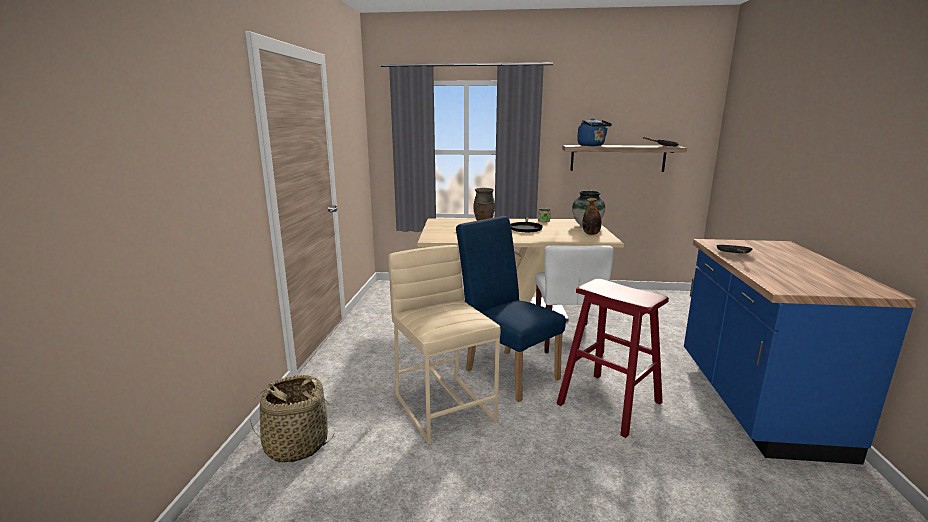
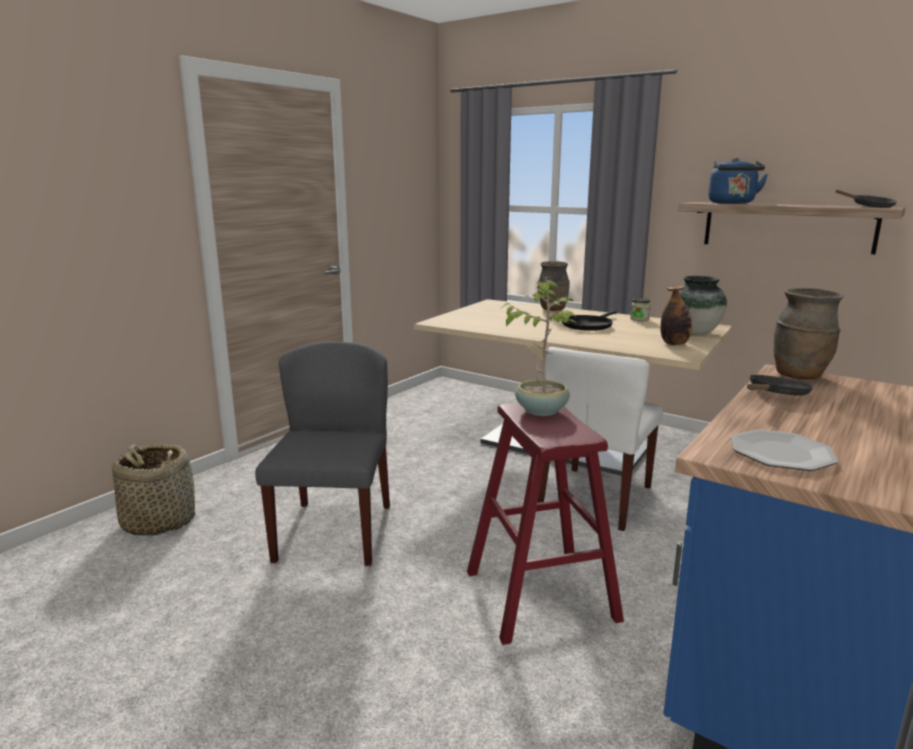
camera: 30 degrees right, 0 degrees up
beige stool [388,245,501,445] -> grey chair [255,341,390,566]
blue chair [456,216,566,402] -> none
none -> potted plant [502,277,579,416]
none -> plate [731,429,838,471]
none -> brown vase [774,288,844,379]

